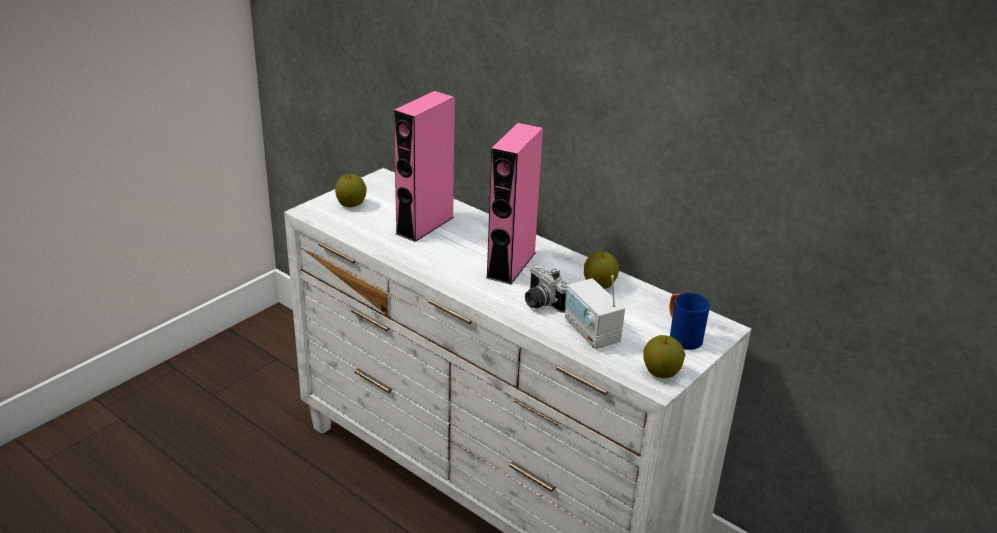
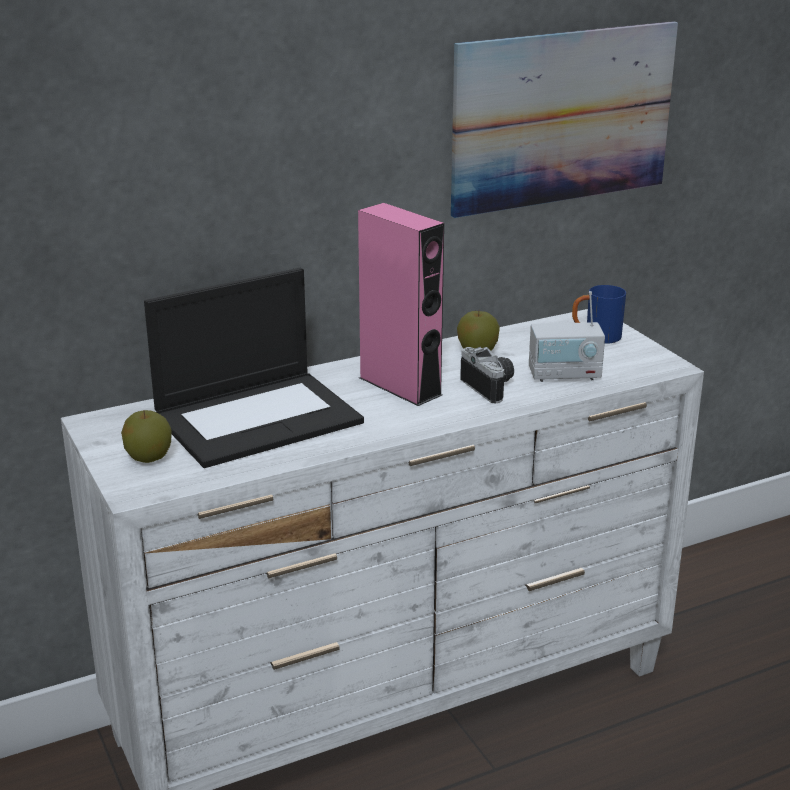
camera: 65 degrees left, 5 degrees down
pink speaker [394,91,455,242] -> laptop [144,268,364,468]
camera [525,264,568,313] -> camera turned 105 degrees counterclockwise [460,347,514,404]
apple [643,335,686,378] -> none
none -> picture [451,21,678,218]

